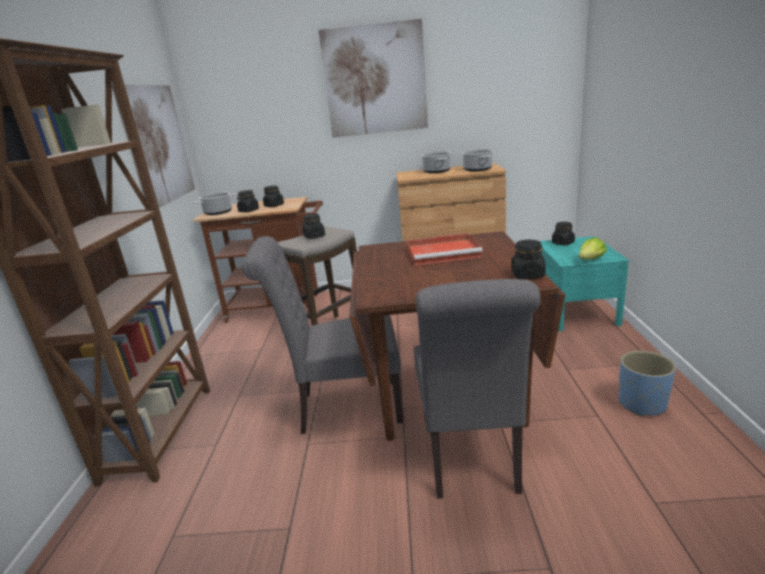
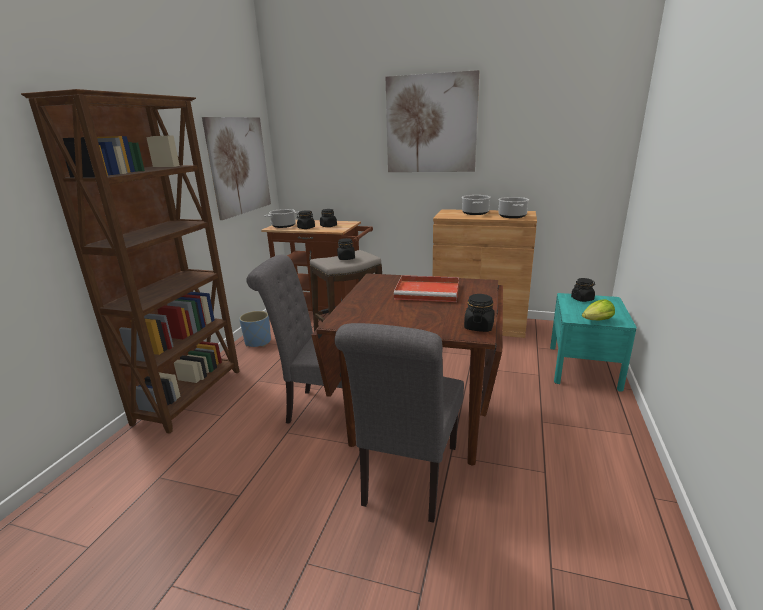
camera: 15 degrees right, 0 degrees up
blue planter [619,351,676,416] -> blue planter moved to [239,311,271,347]

